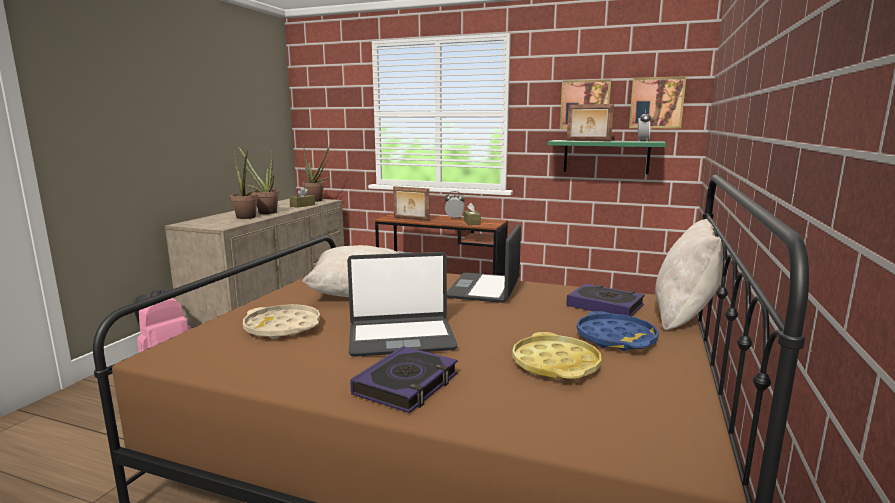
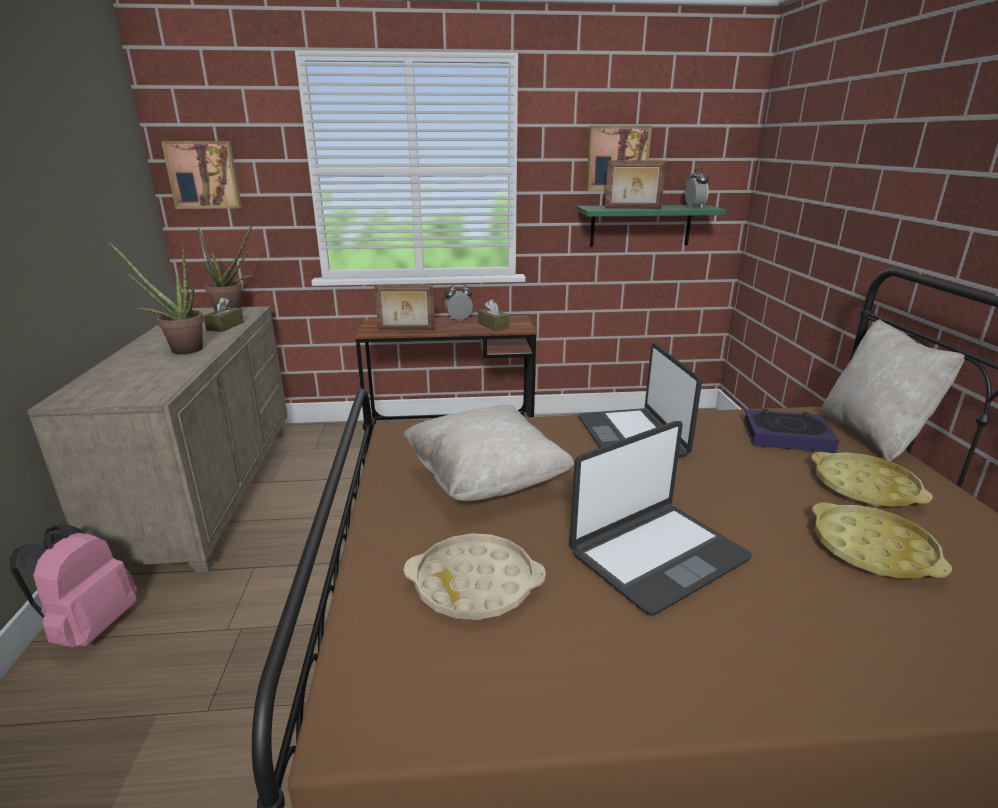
camera: 25 degrees left, 10 degrees up
potted plant [230,150,258,219] -> none
book [350,346,458,413] -> none
blue tray [577,311,659,351] -> yellow tray [811,452,933,507]
picture [629,77,686,128] -> picture moved to [161,141,242,209]

